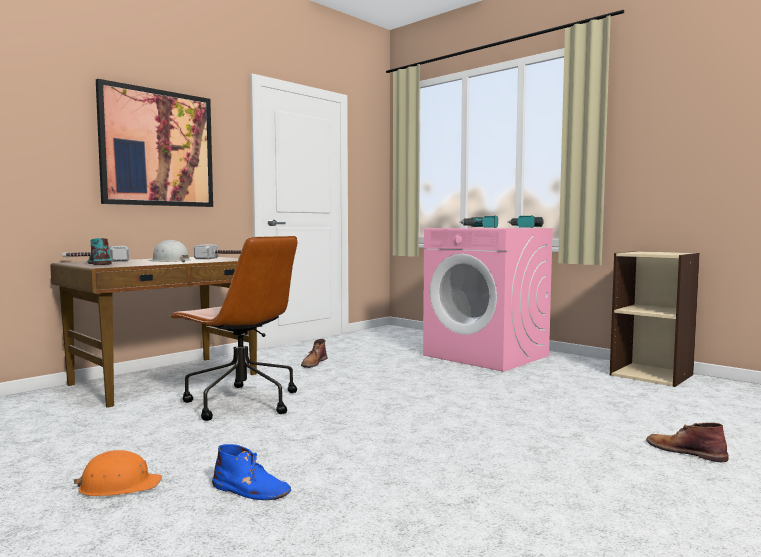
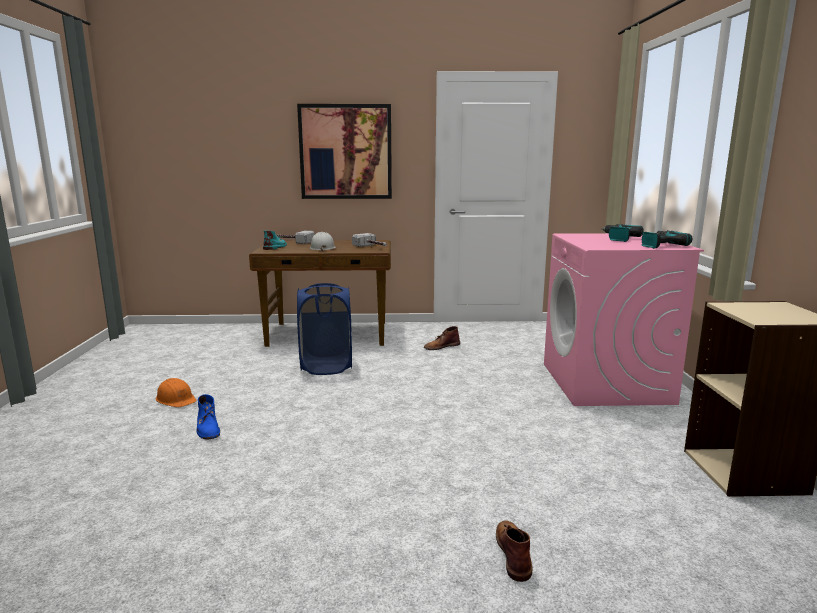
camera: 45 degrees right, 10 degrees up
brown office chair [169,236,297,421] -> blue laundry basket [297,283,352,375]

